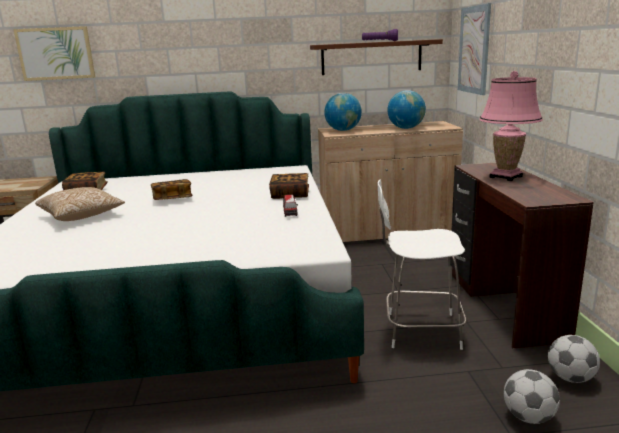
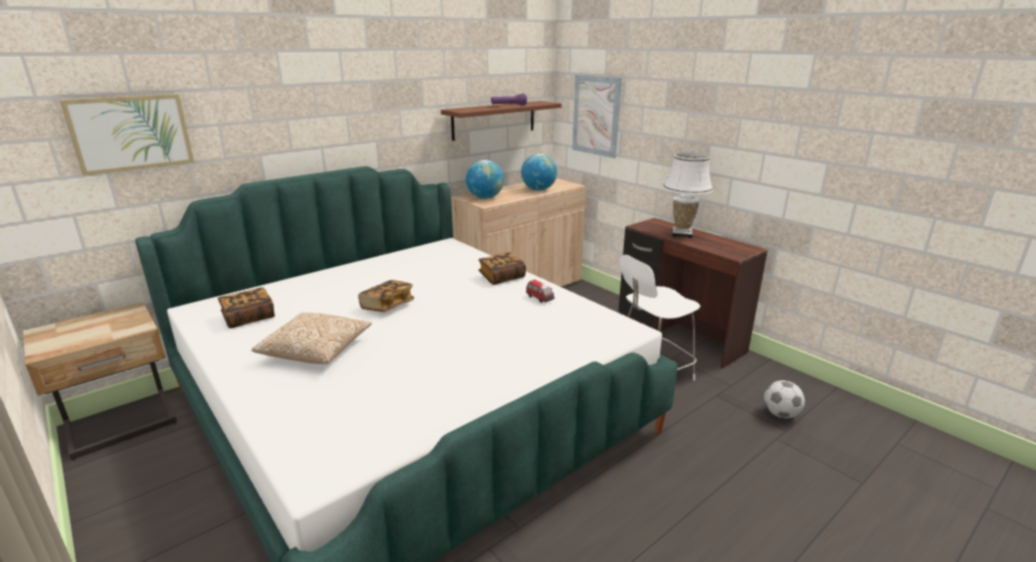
camera: 35 degrees left, 5 degrees up
pink table lamp [479,71,543,181] -> white table lamp [663,149,713,238]
football [548,335,600,383] -> none

